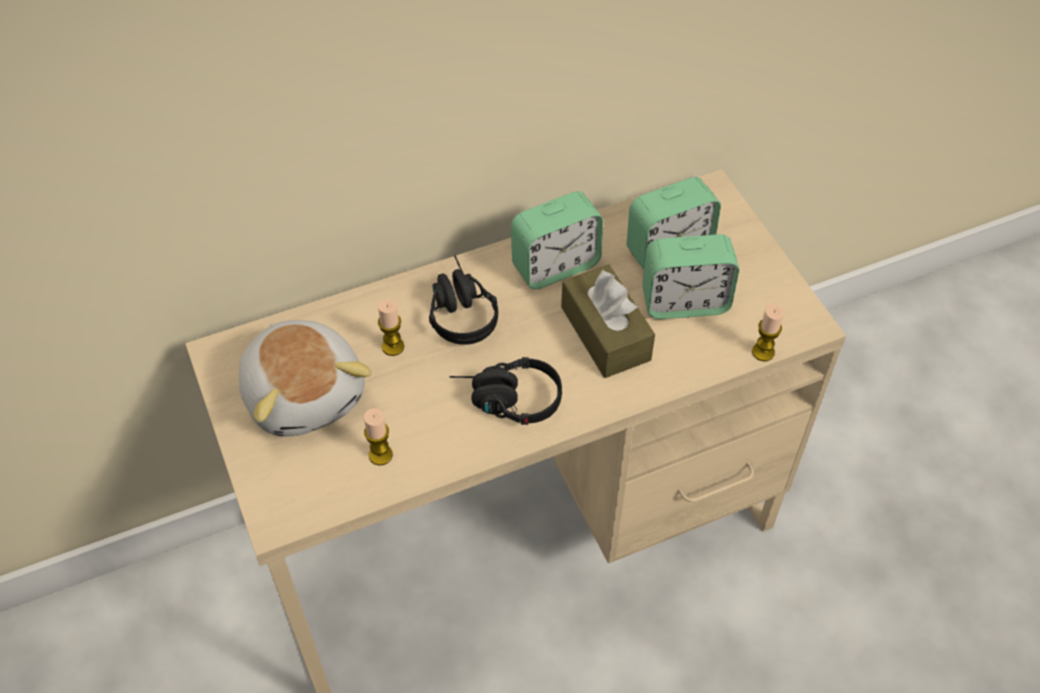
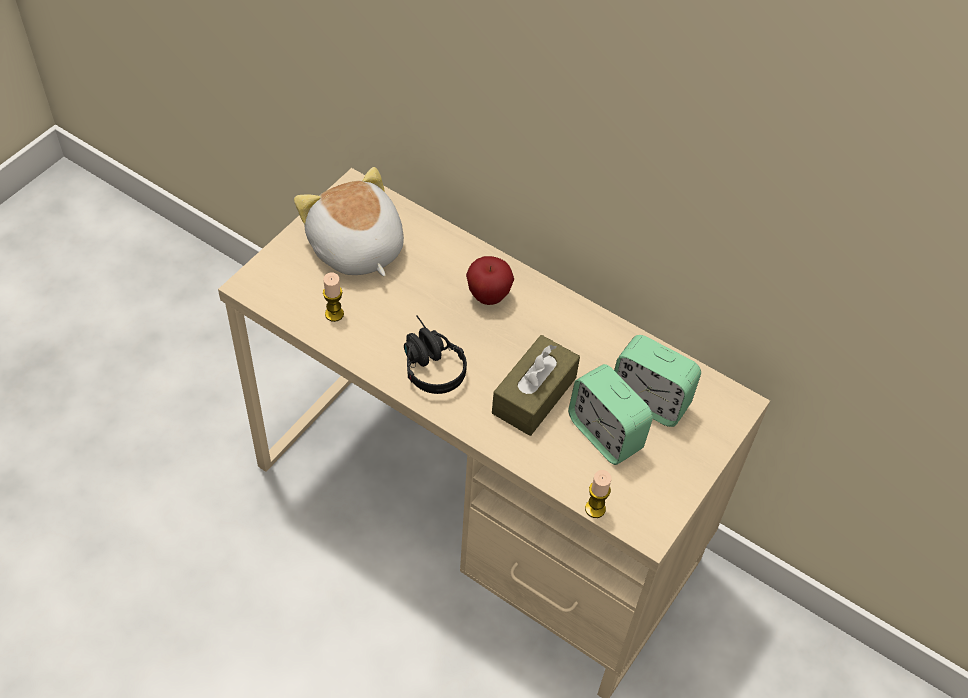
camera: 55 degrees right, 0 degrees up
plush toy [239,320,372,436] -> plush toy turned 120 degrees clockwise [294,167,404,276]
candle [378,299,404,356] -> none
black headphones [429,256,498,345] -> apple [466,256,514,305]
alarm clock [511,191,603,289] -> none

